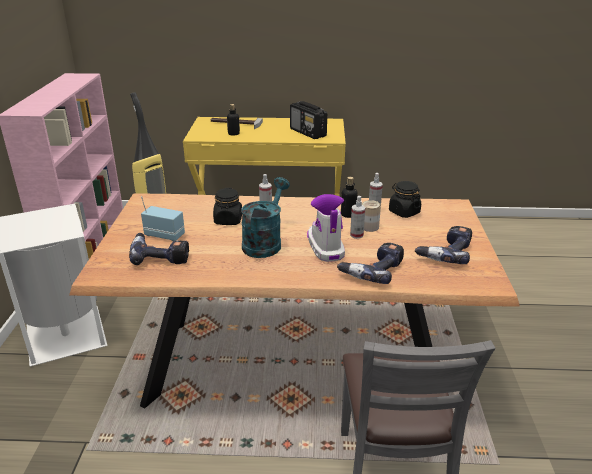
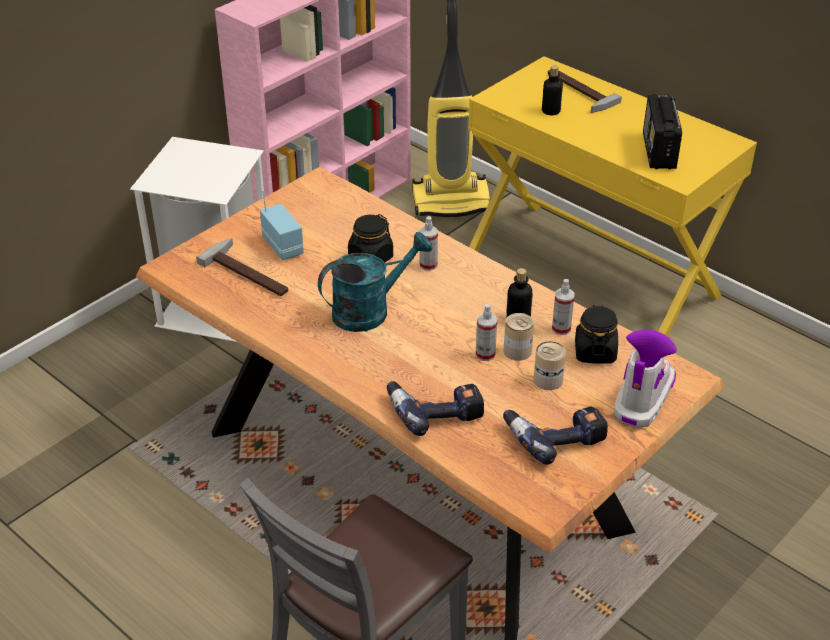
camera: 40 degrees right, 10 degrees up
power drill [129,233,189,265] -> hammer [196,238,288,296]
boot [307,194,345,262] -> boot moved to [614,330,677,428]
none -> can [534,341,566,390]

